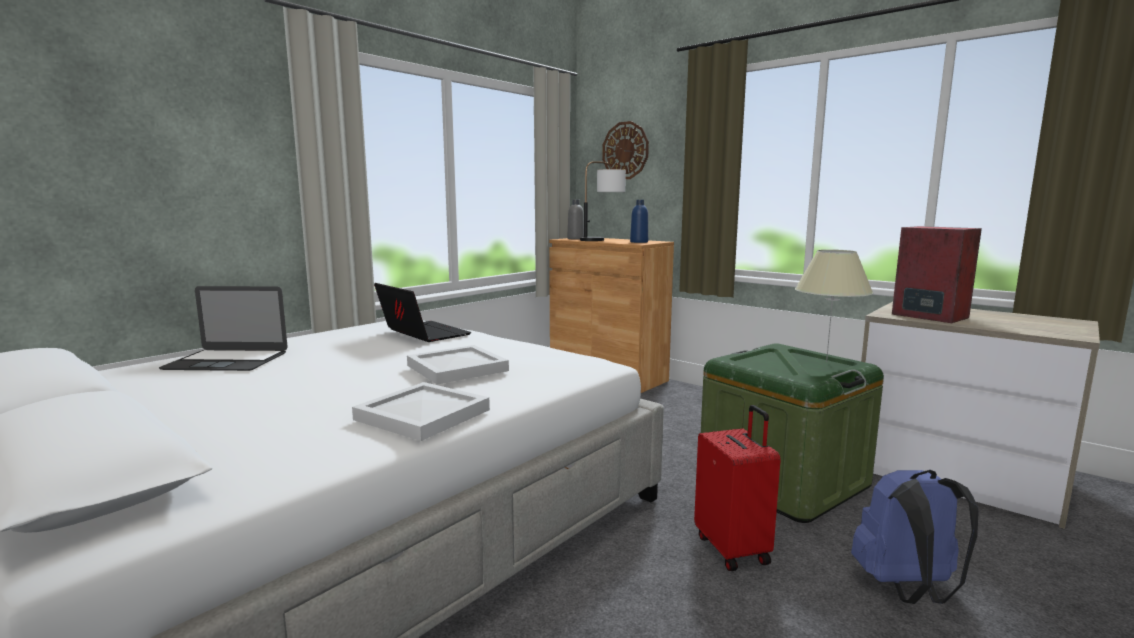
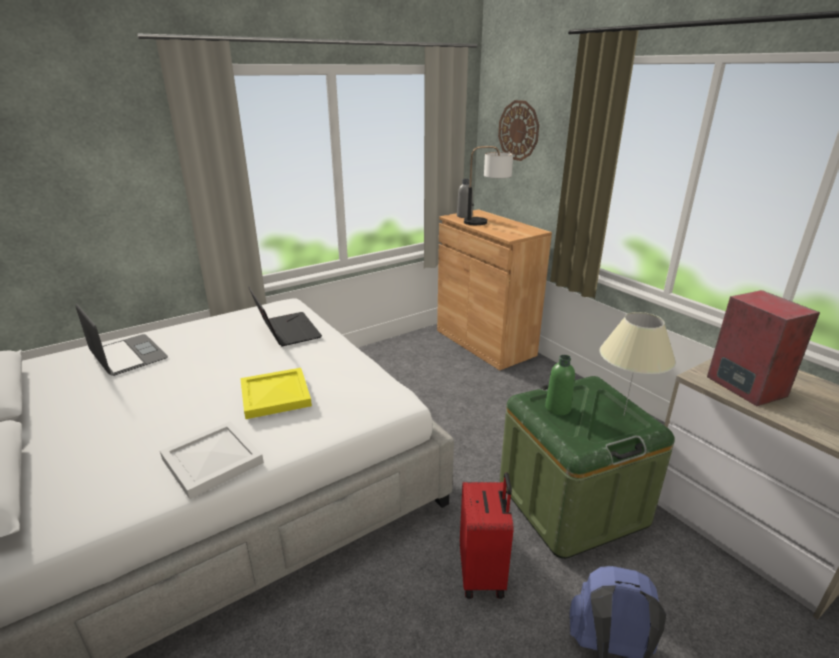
camera: 15 degrees right, 15 degrees up
laptop [159,286,287,371] -> laptop turned 150 degrees counterclockwise [75,304,168,376]
white tray [407,345,509,385] -> yellow tray [240,368,312,419]
blue bottle [630,200,648,243] -> none
none -> green bottle [545,355,575,415]

